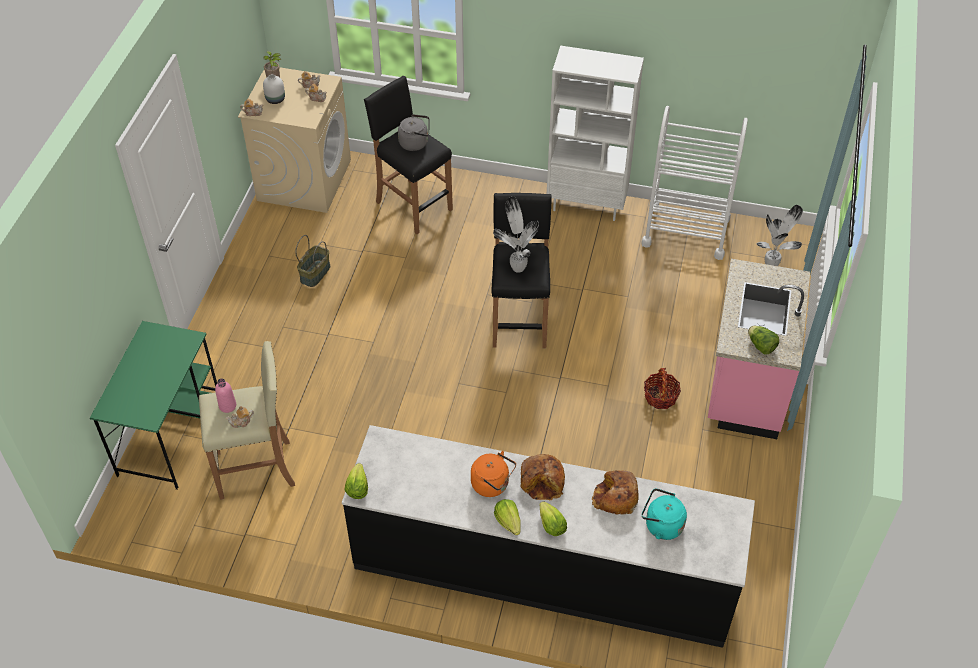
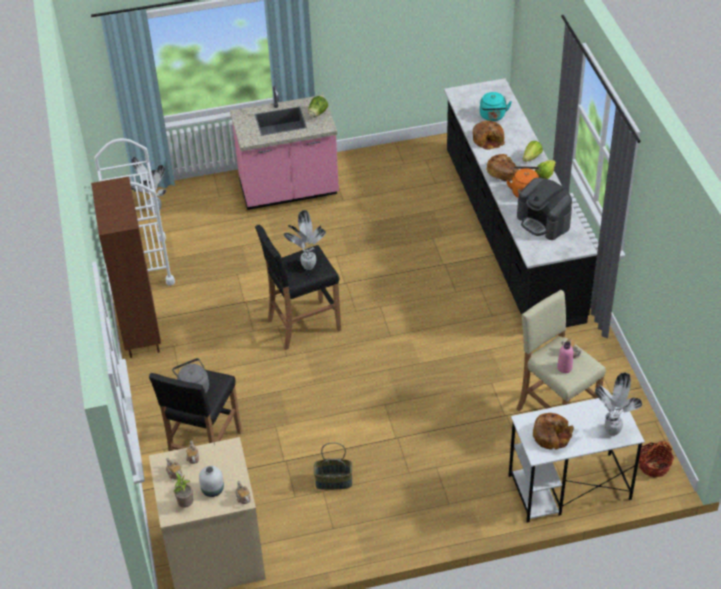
camera: 115 degrees left, 5 degrees down
green desk [90,321,217,490] -> white desk [508,395,645,523]
lettuce [345,463,368,499] -> none
white bookcase [547,46,644,221] -> brown bookcase [91,176,161,358]
basket [644,368,681,409] -> basket moved to [639,441,674,478]
none -> coffee machine [517,178,572,240]
none -> bread [533,413,574,450]
none -> potted plant [595,373,642,436]

